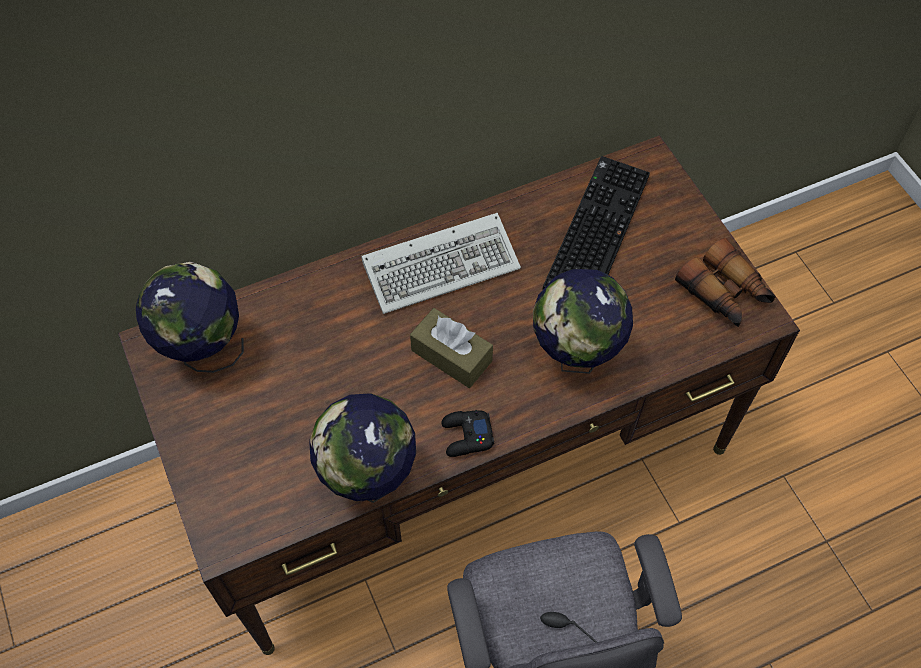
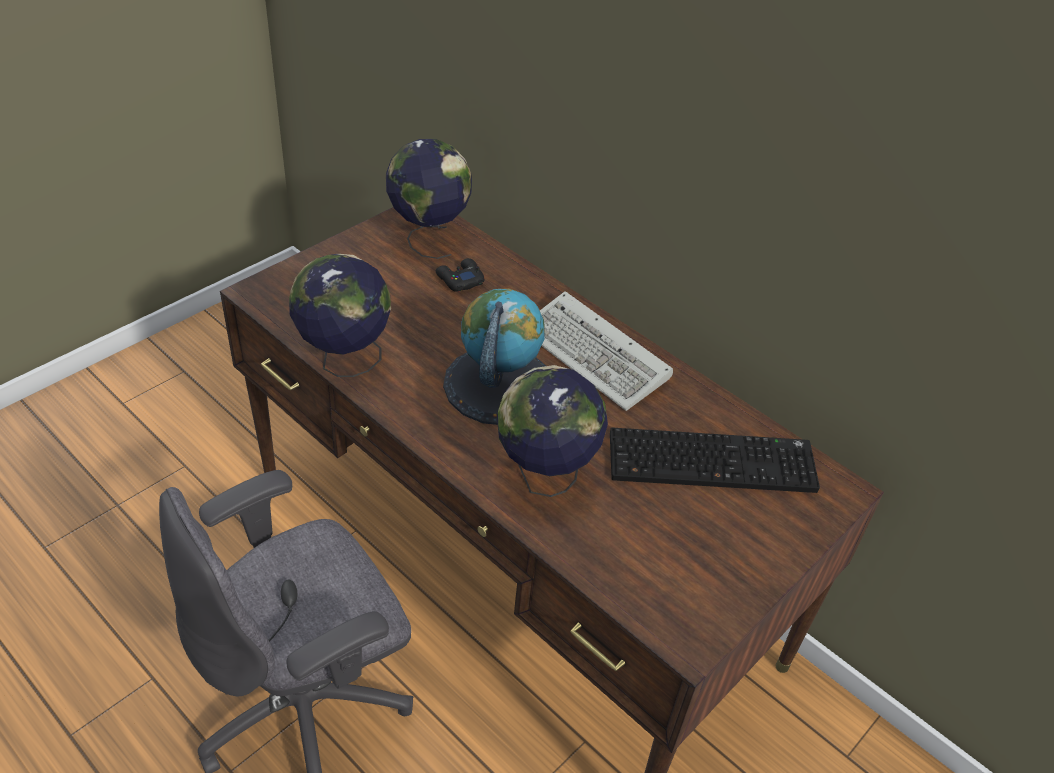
camera: 65 degrees right, 15 degrees down
brown tissue box [410,308,493,388] -> globe [443,289,546,425]
black game controller [441,410,494,457] -> black game controller moved to [436,258,484,292]
binoculars [675,238,776,327] -> none

